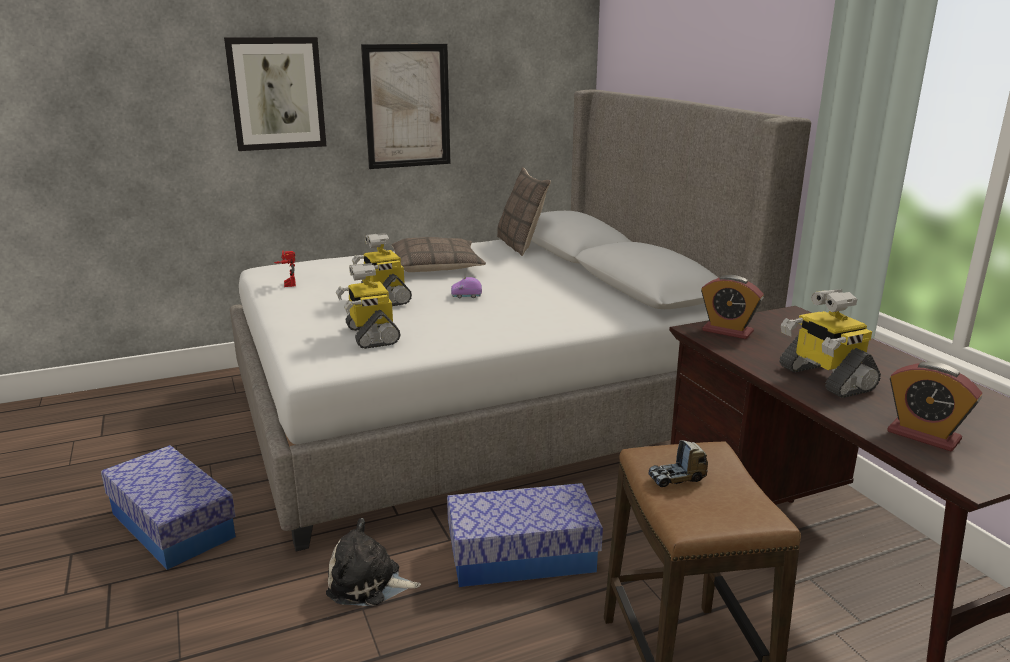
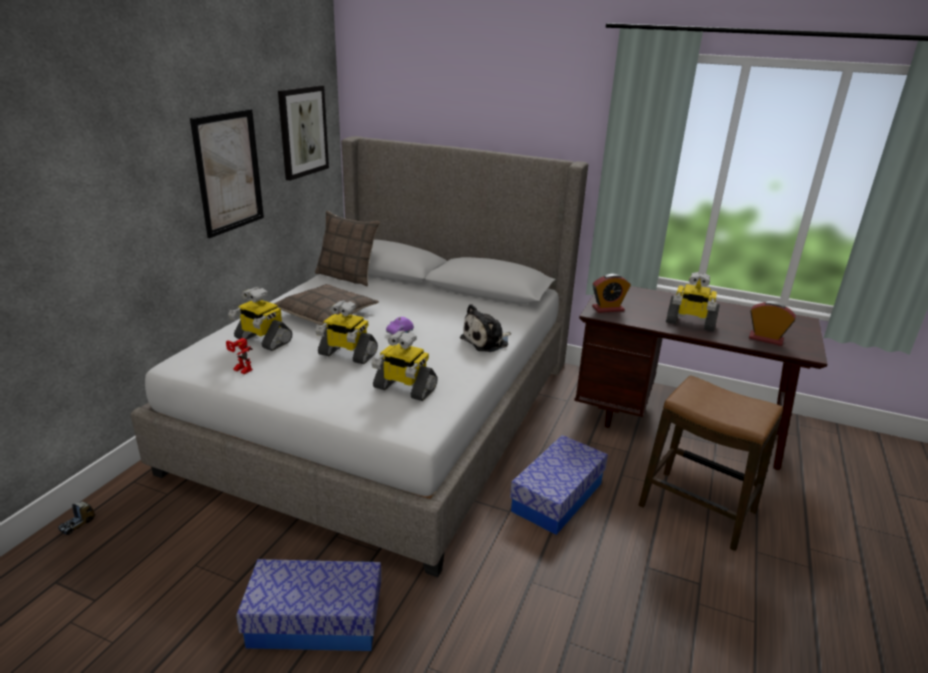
camera: 45 degrees left, 5 degrees up
picture [224,37,326,151] -> picture moved to [278,85,329,181]
plush toy [326,518,421,606] -> plush toy moved to [460,304,511,352]
toy truck [649,440,708,487] -> toy truck moved to [58,502,95,535]
alarm clock [887,362,982,451] -> alarm clock turned 150 degrees counterclockwise [749,301,796,346]
none -> toy robot [228,287,292,351]

